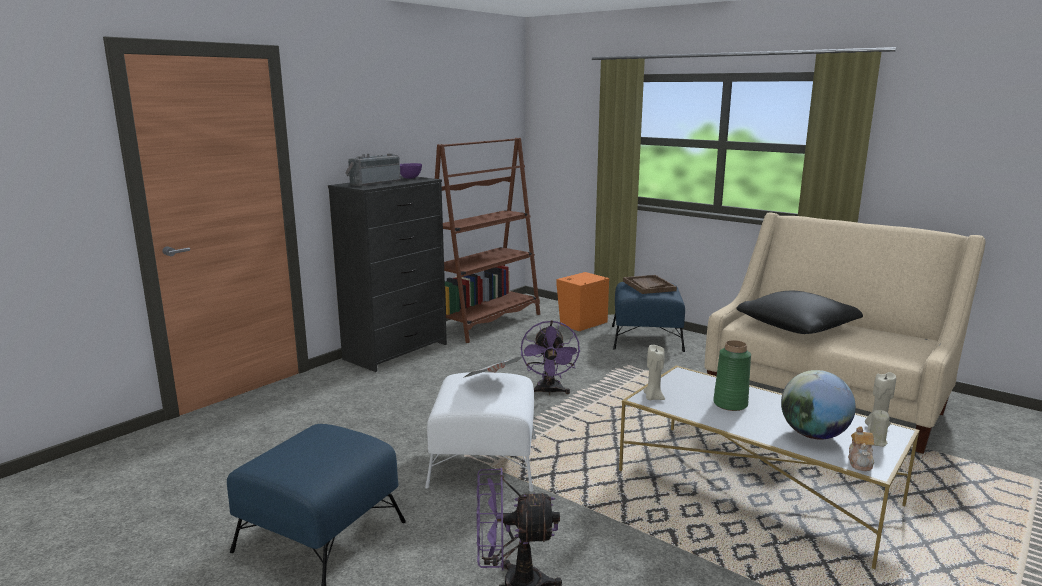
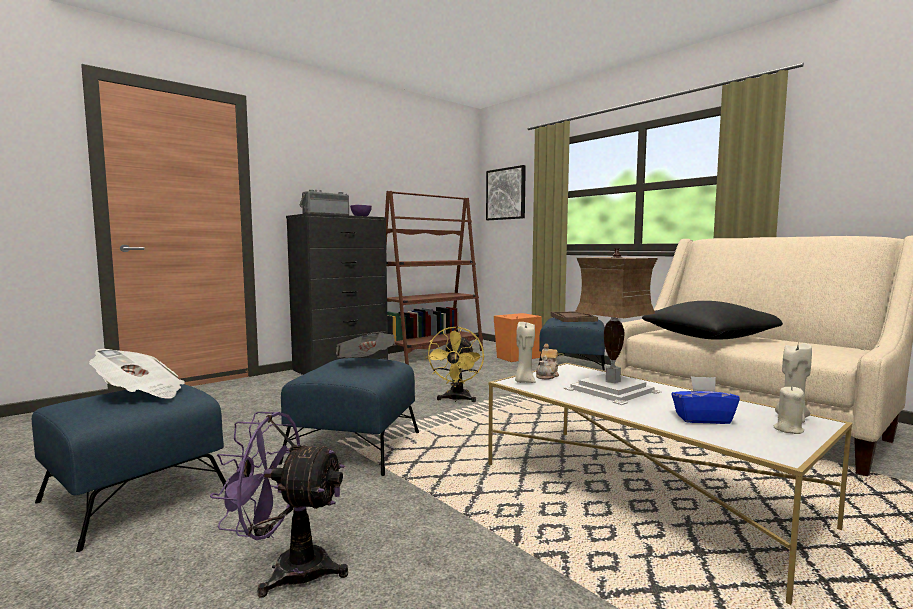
camera: 10 degrees right, 10 degrees down
white ottoman [425,372,536,492] -> blue ottoman [278,358,419,476]
purple fan [521,320,580,395] -> yellow fan [426,326,484,402]
green vase [713,340,751,411] -> table lamp [564,249,662,405]
globe [781,370,856,440] -> blue tissue box [671,376,740,424]
teapot [848,427,874,471] -> teapot moved to [536,344,559,379]
none -> newspaper [89,349,185,399]
none -> picture [486,165,526,220]

